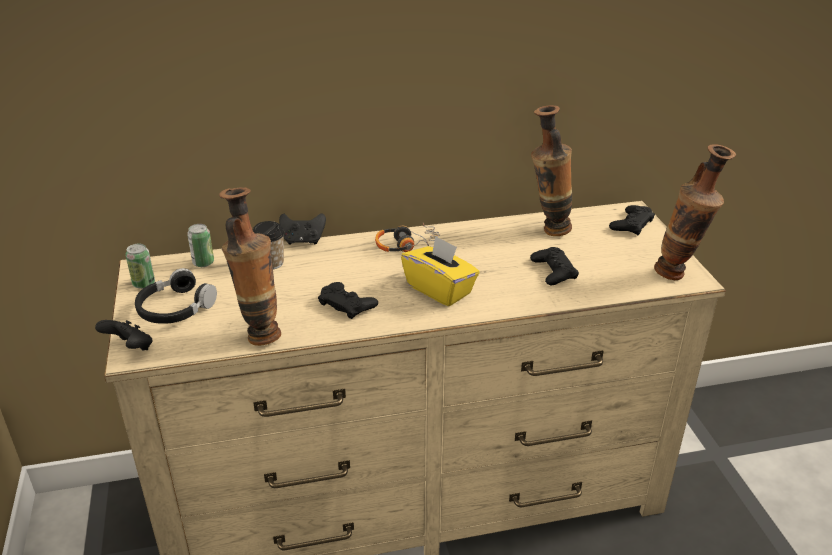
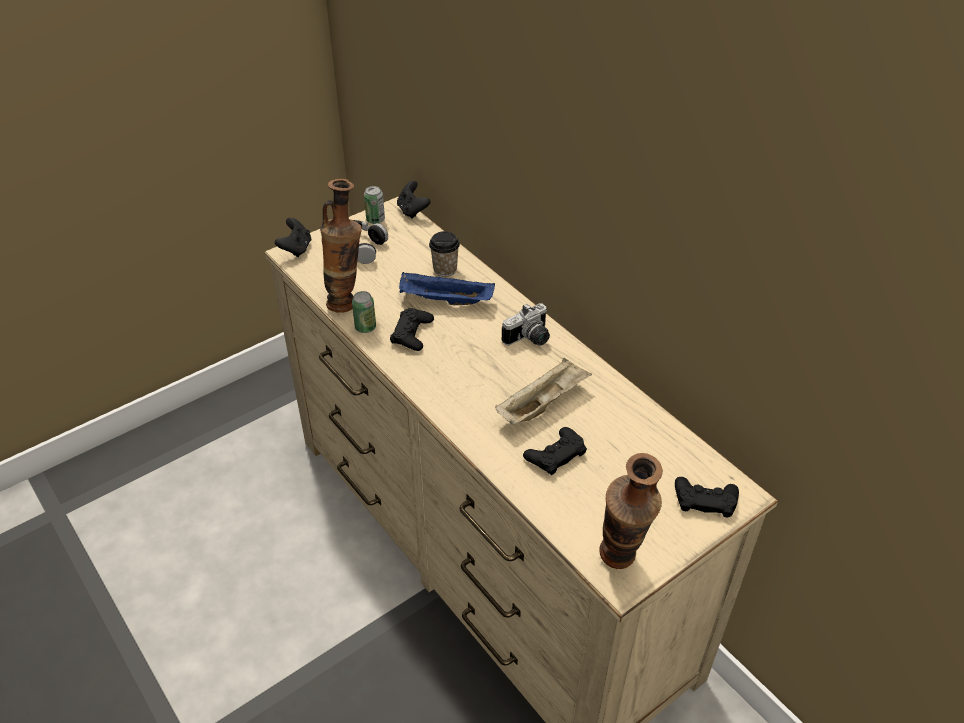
camera: 65 degrees right, 10 degrees up
can [187,224,214,267] -> can moved to [352,291,376,333]
black game controller [279,213,326,245] -> black game controller moved to [397,181,431,219]
headphones [375,223,440,252] -> camera [502,303,550,346]
yellow tissue box [401,236,480,306] -> none
vase [531,105,572,236] -> none
none -> blue tray [399,272,495,305]
none -> beige tray [495,358,592,425]

